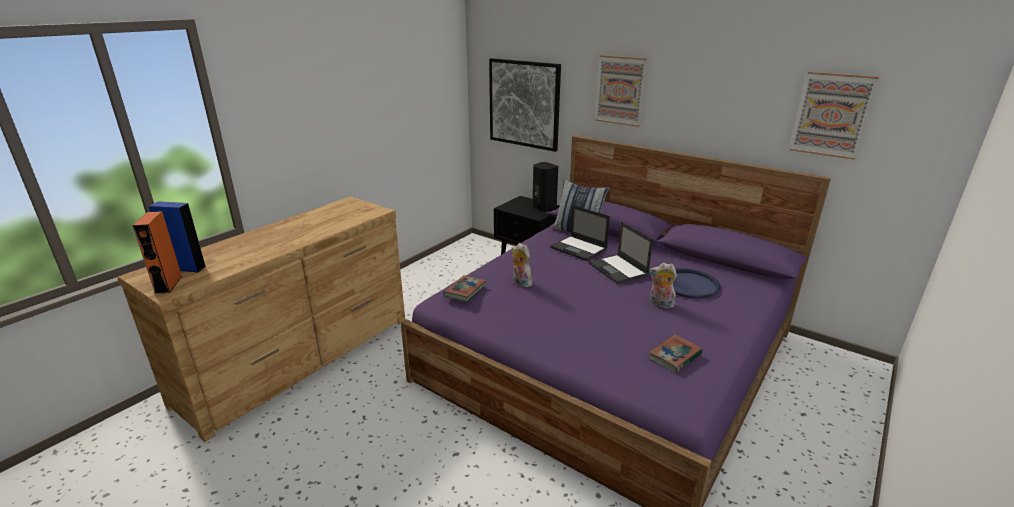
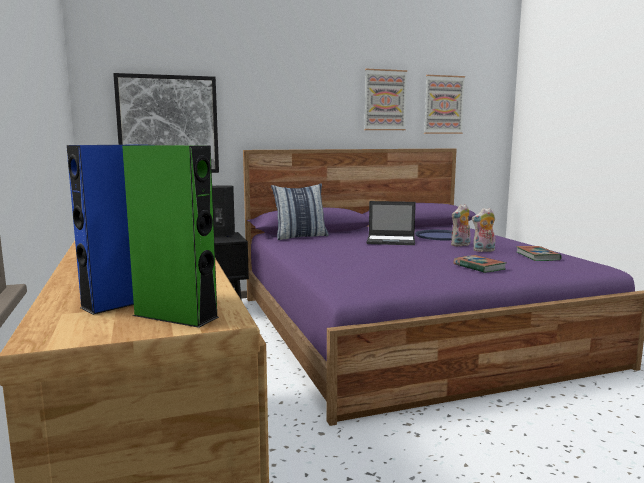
camera: 55 degrees left, 15 degrees down
orange speaker [132,211,182,294] -> green speaker [122,145,219,328]
book [443,275,486,302] -> book moved to [454,255,507,273]
plush toy [511,243,532,287] -> plush toy moved to [472,208,495,252]
laptop [550,205,610,261] -> none
picture [595,55,647,127] -> picture moved to [364,69,407,130]

